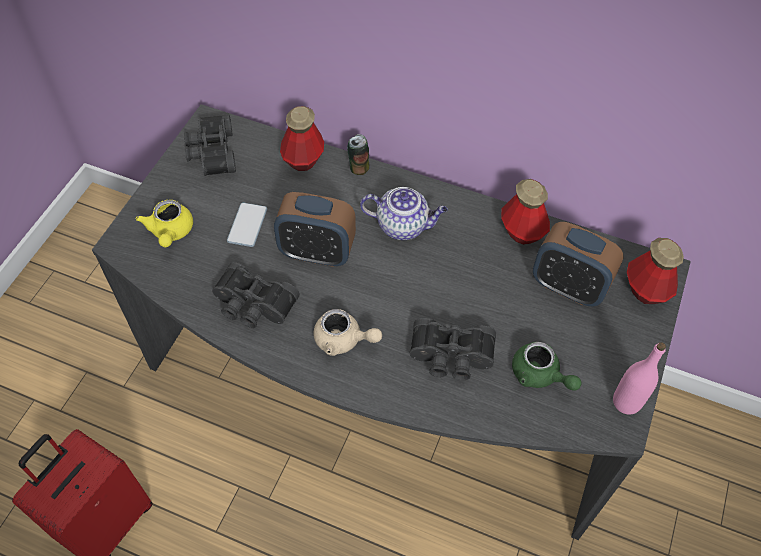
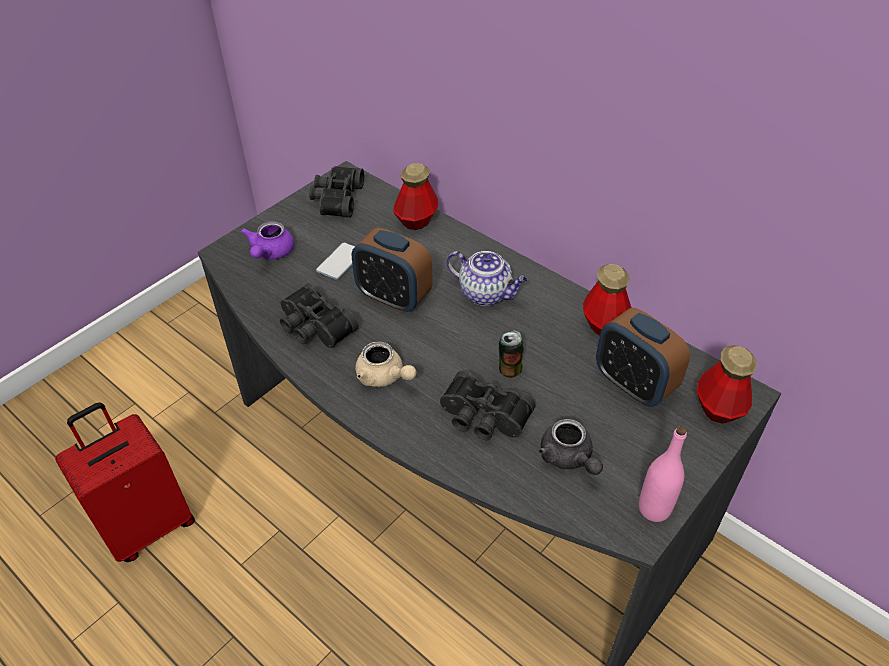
camera: 20 degrees right, 10 degrees down
yellow teapot [136,200,193,247] -> purple teapot [241,221,294,259]
can [347,134,369,175] -> can moved to [499,330,523,378]
green teapot [512,342,582,390] -> grey teapot [539,419,603,475]

